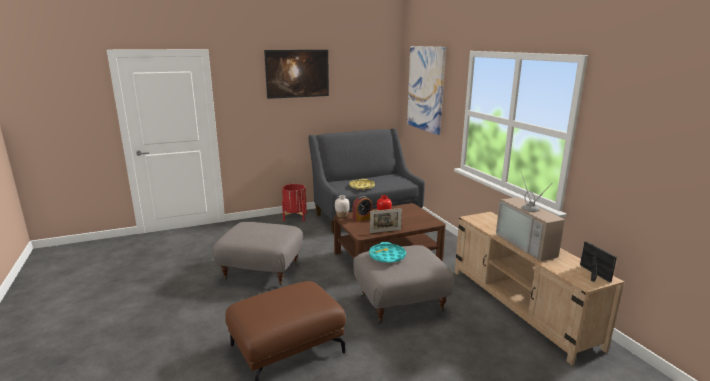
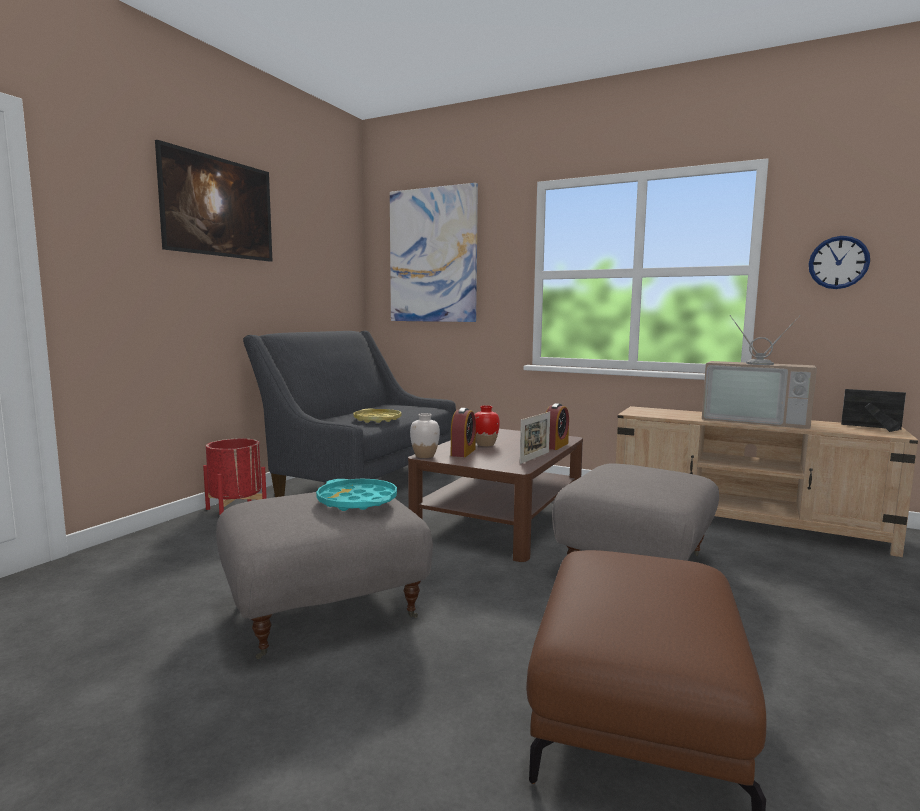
camera: 40 degrees left, 10 degrees down
turquoise tray [369,242,406,263] -> turquoise tray moved to [316,479,397,511]
none -> alarm clock [546,403,569,450]
none -> wall clock [808,236,870,289]

